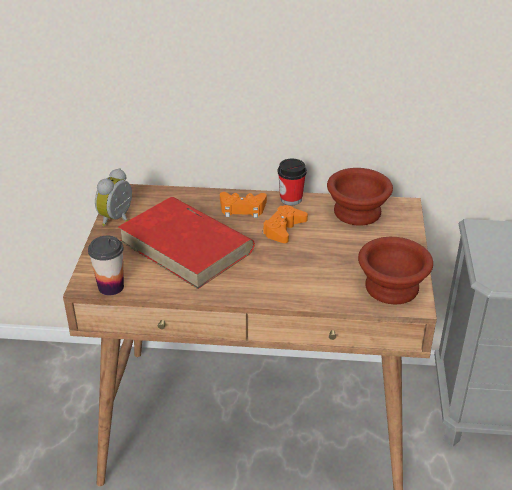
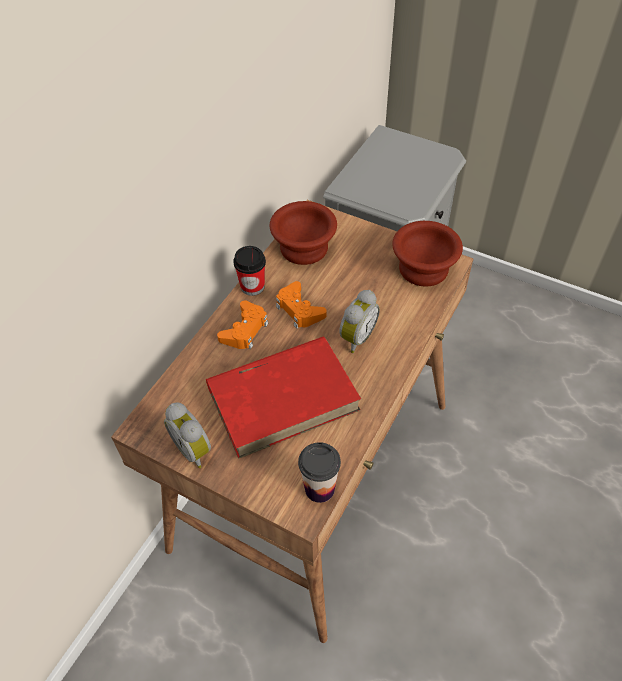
camera: 65 degrees left, 15 degrees up
none -> alarm clock [339,290,380,353]

